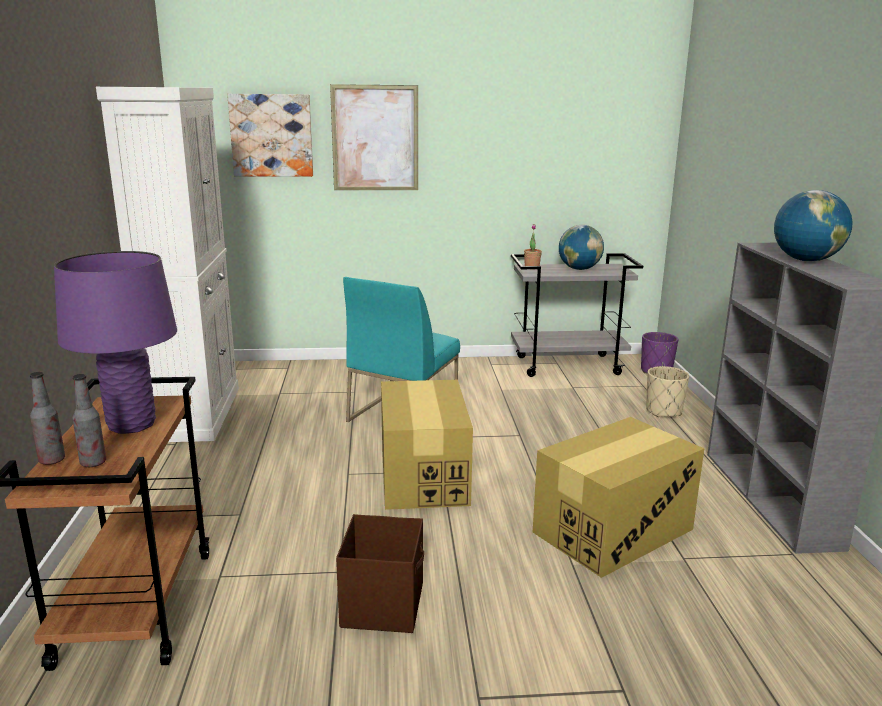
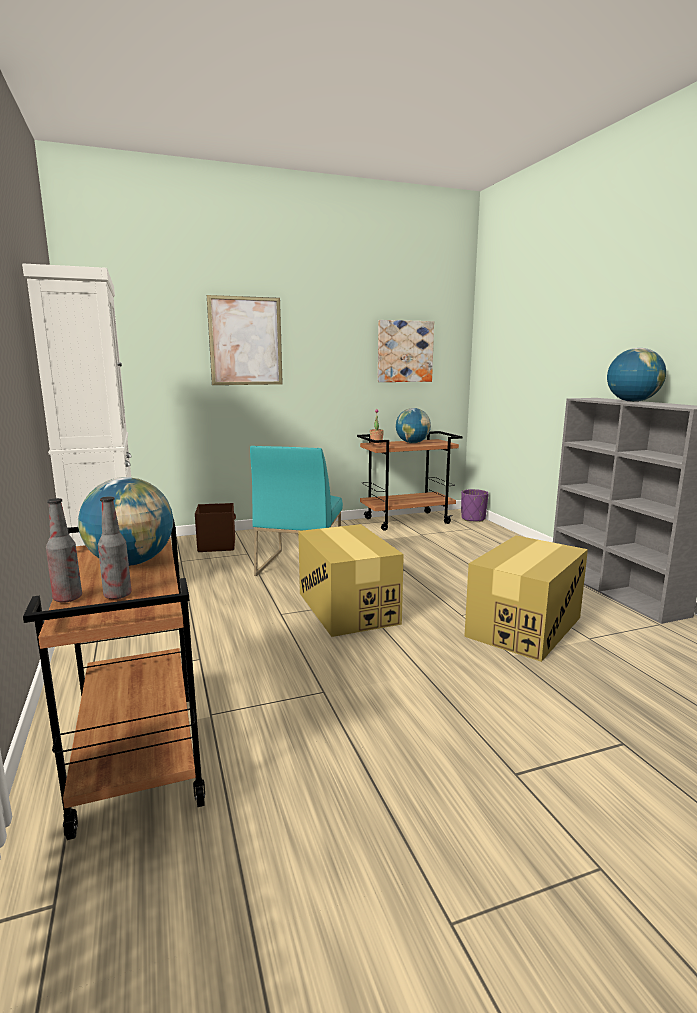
camera: 15 degrees left, 5 degrees down
purple table lamp [54,251,177,434] -> globe [78,477,173,566]
picture [227,94,313,177] -> picture moved to [378,320,434,382]
brown storage box [336,514,424,633] -> brown storage box moved to [195,503,236,552]
grey cart [511,253,643,377] -> brown cart [357,431,463,531]
beige planter [646,366,689,417] -> none

